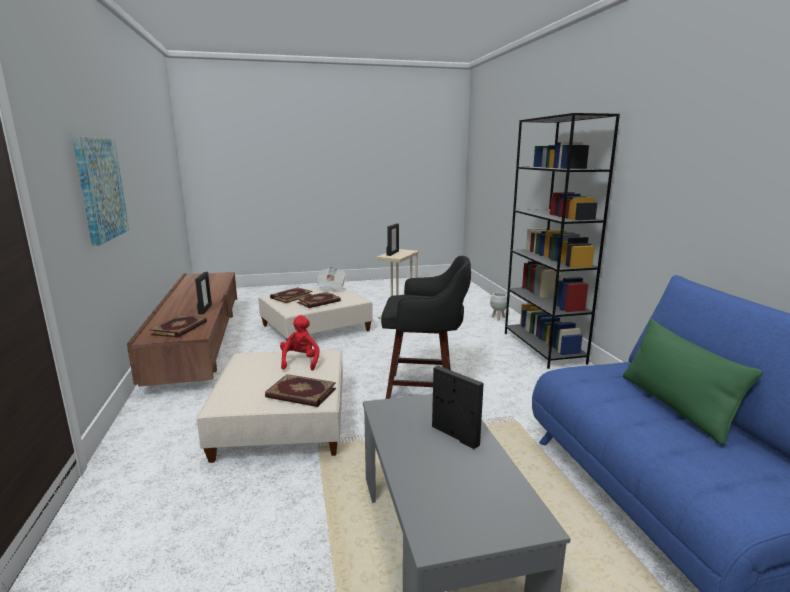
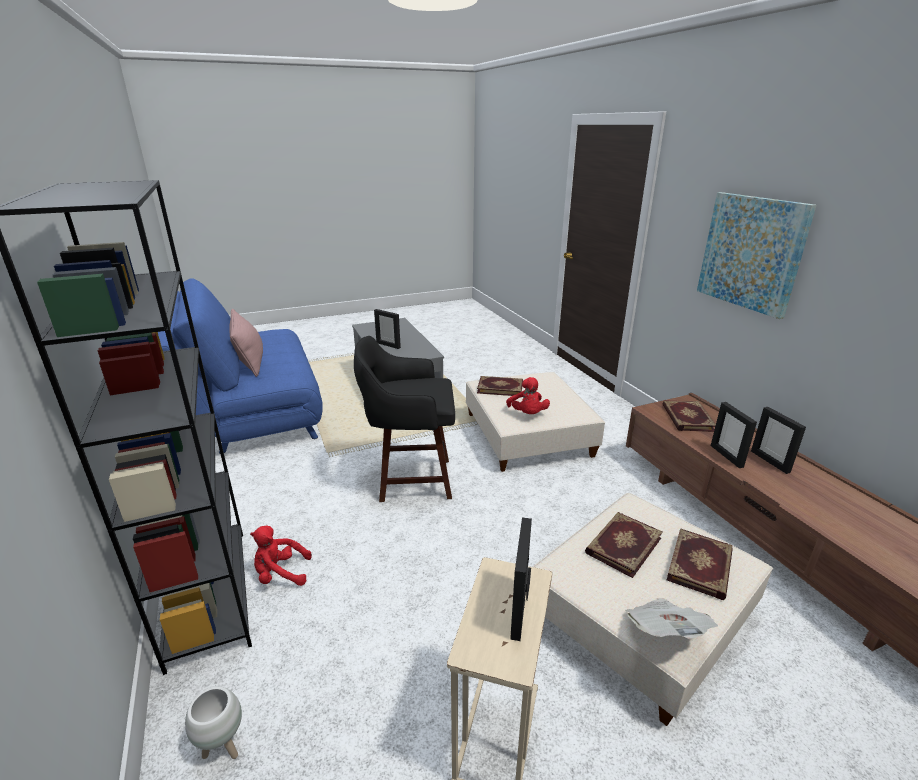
camera: 170 degrees right, 10 degrees up
green pillow [623,319,763,446] -> pink pillow [229,309,263,377]
none -> red plush toy [250,525,312,586]
none -> picture frame [751,407,806,474]

